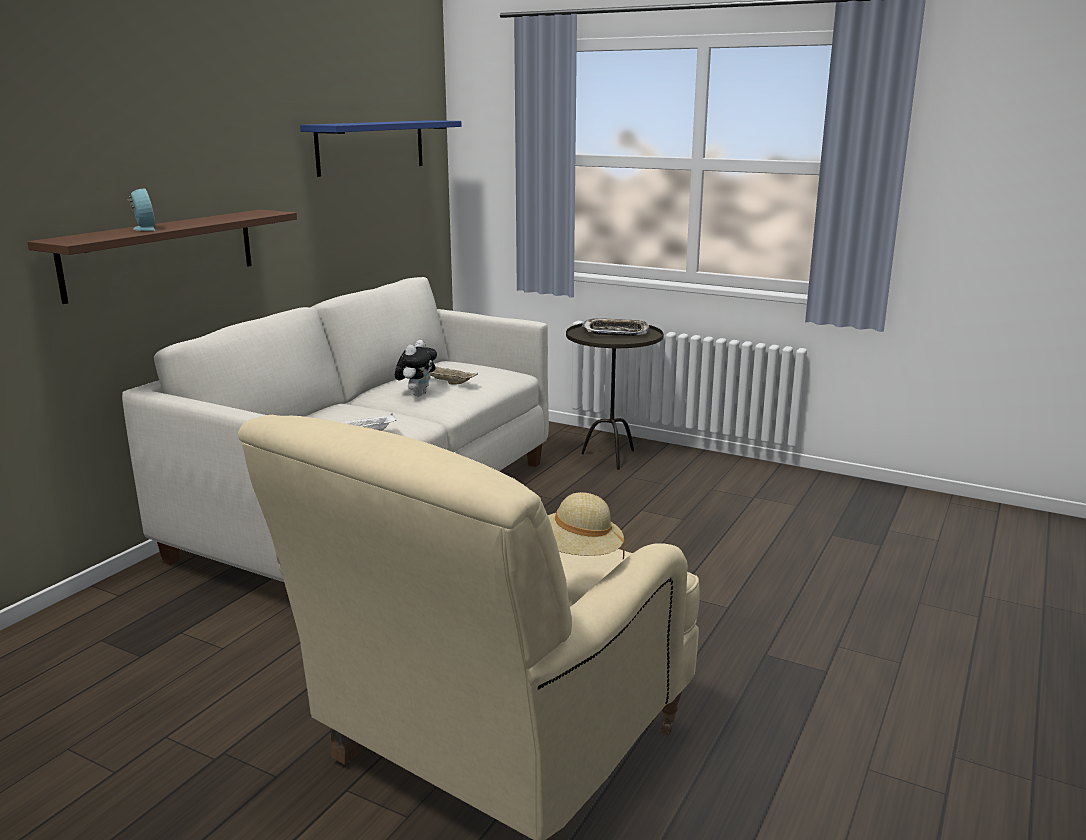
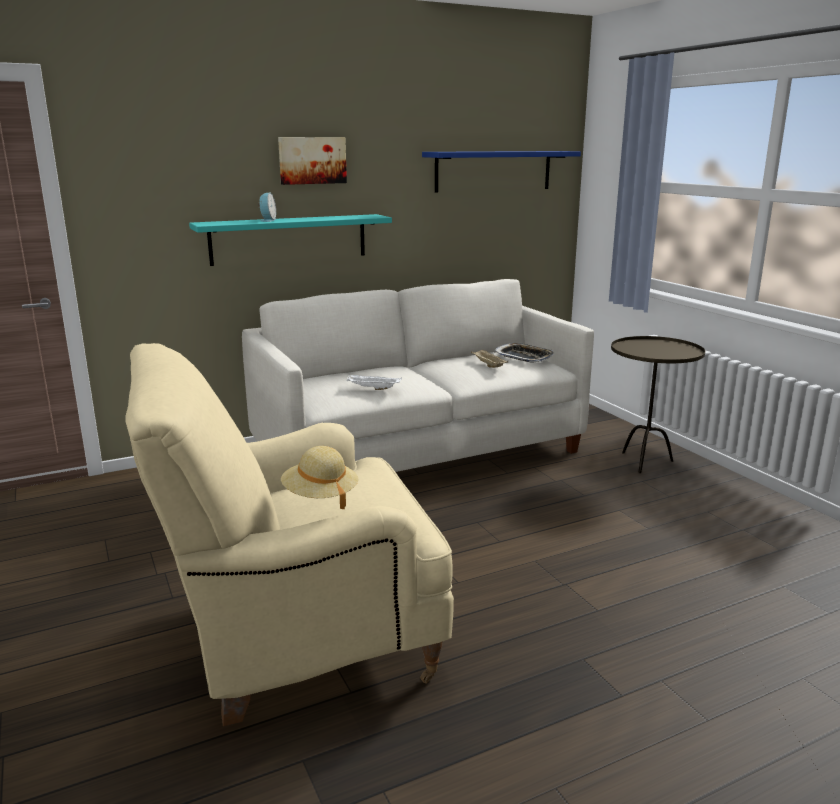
camera: 35 degrees right, 0 degrees up
brown shelf [27,210,297,304] -> turquoise shelf [189,214,392,266]
plush toy [395,340,437,396] -> none
tray [582,318,649,336] -> tray moved to [494,343,554,363]
none -> picture [278,137,347,185]

